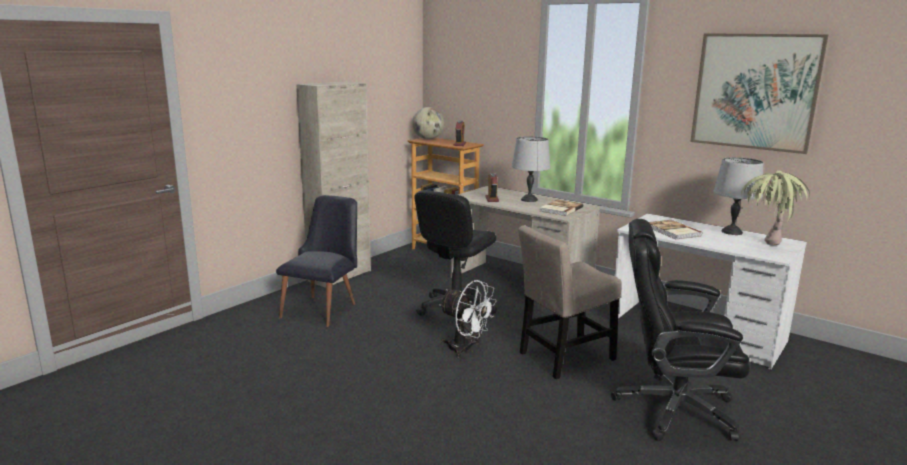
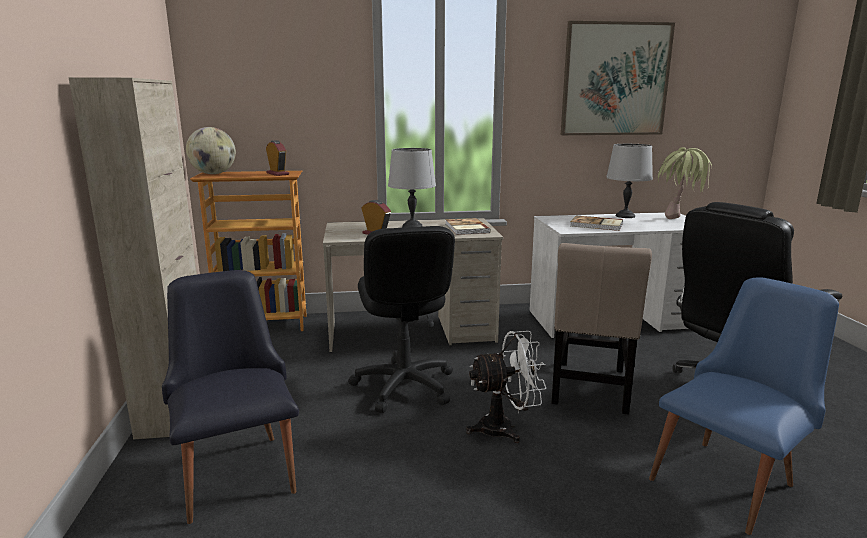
camera: 45 degrees left, 0 degrees up
none -> blue chair [649,277,839,535]

